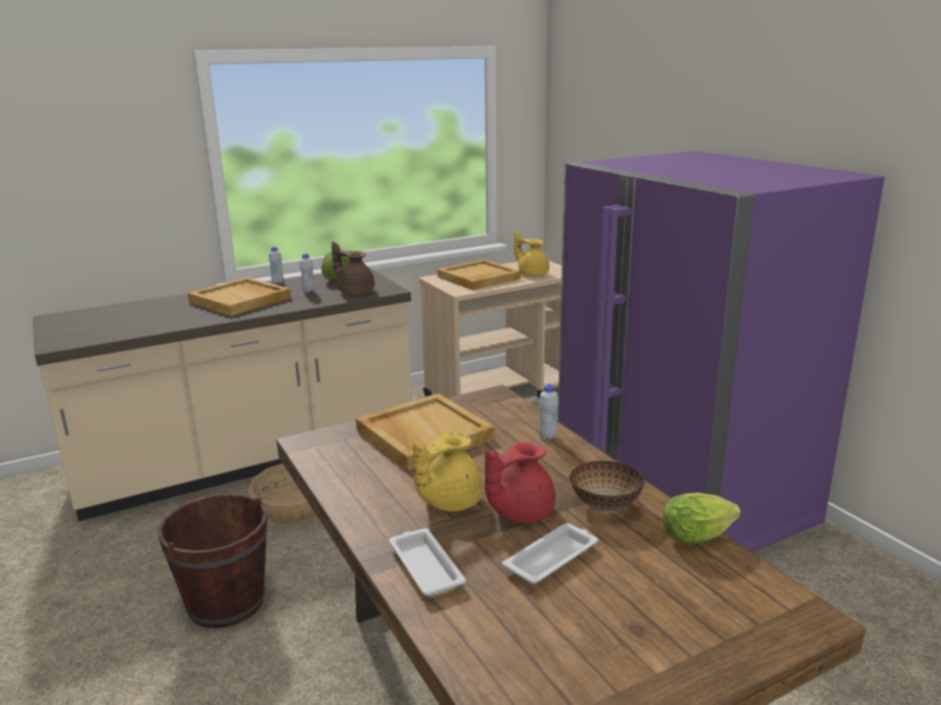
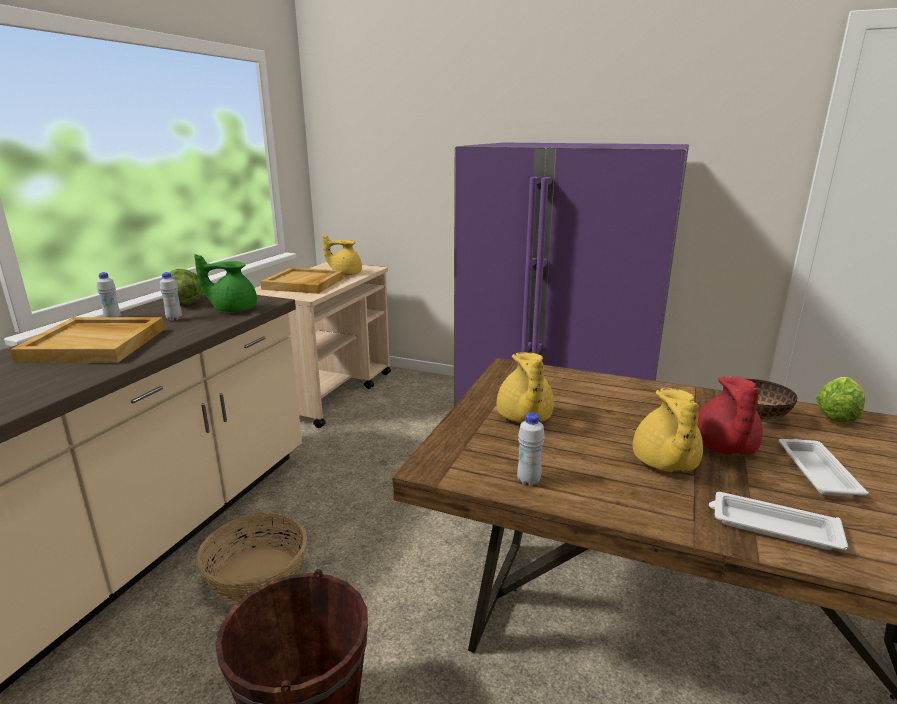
camera: 40 degrees left, 0 degrees up
brown teapot [332,241,375,294] -> green teapot [194,254,257,312]
beige tray [356,393,495,470] -> yellow teapot [497,352,554,423]
white bottle [539,384,559,440] -> white bottle moved to [517,412,545,486]

